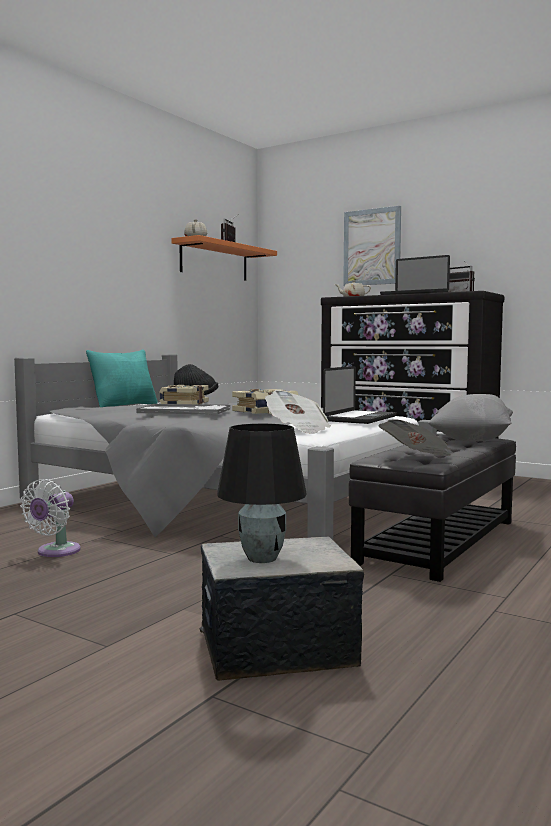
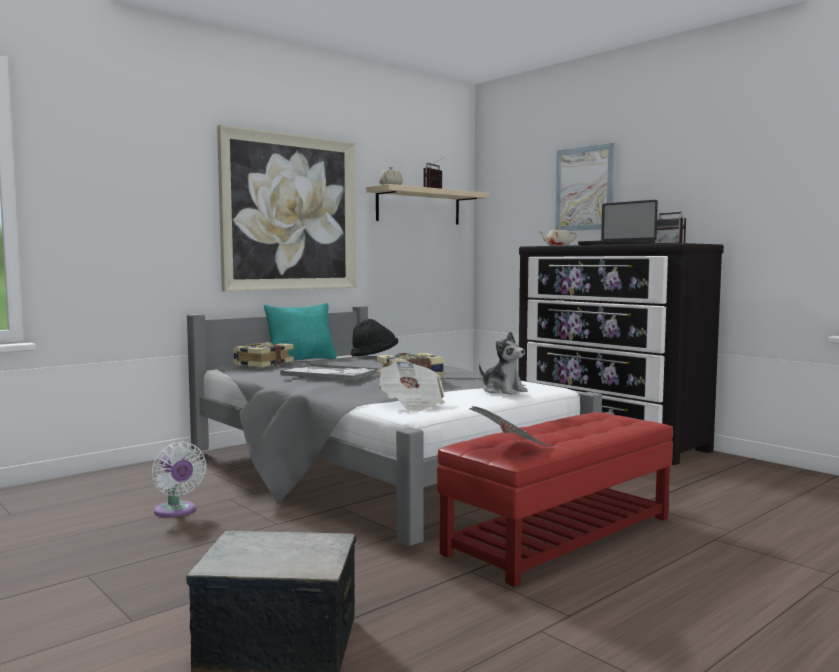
camera: 15 degrees right, 0 degrees up
white fan [20,479,81,557] -> white fan turned 75 degrees counterclockwise [151,442,206,517]
book [159,385,209,404] -> book moved to [233,342,294,368]
orange shelf [171,235,277,281] -> beige shelf [366,184,490,225]
black table lamp [217,424,307,563] -> none
laptop [323,366,396,424] -> plush toy [479,331,528,395]
black ottoman [349,435,516,582] -> red ottoman [437,412,673,587]
grey pillow [427,394,513,442] -> none
none -> picture [217,125,356,292]

